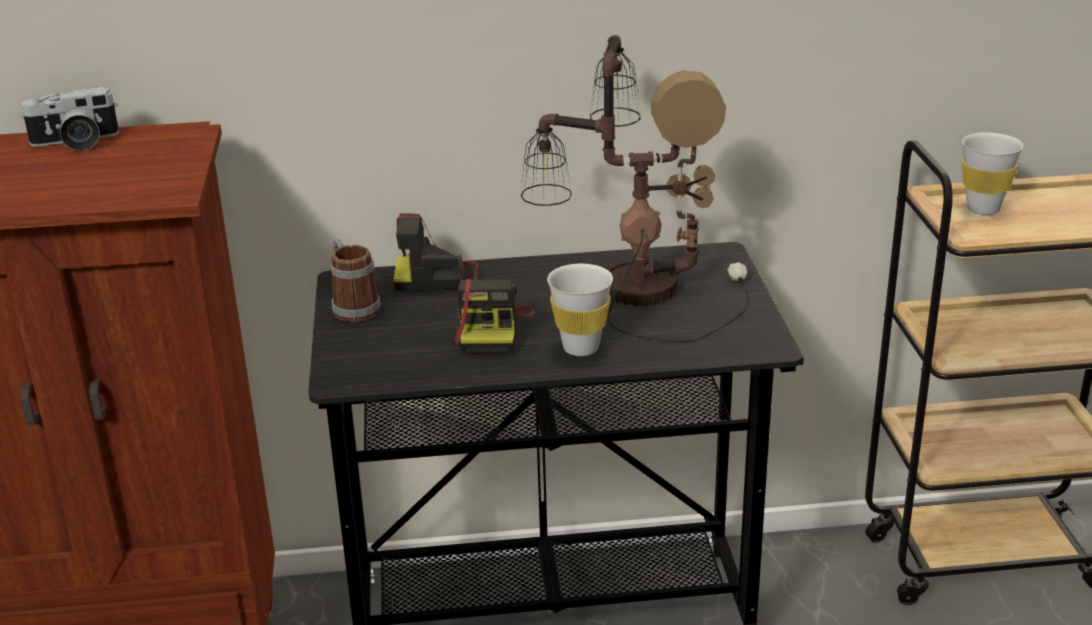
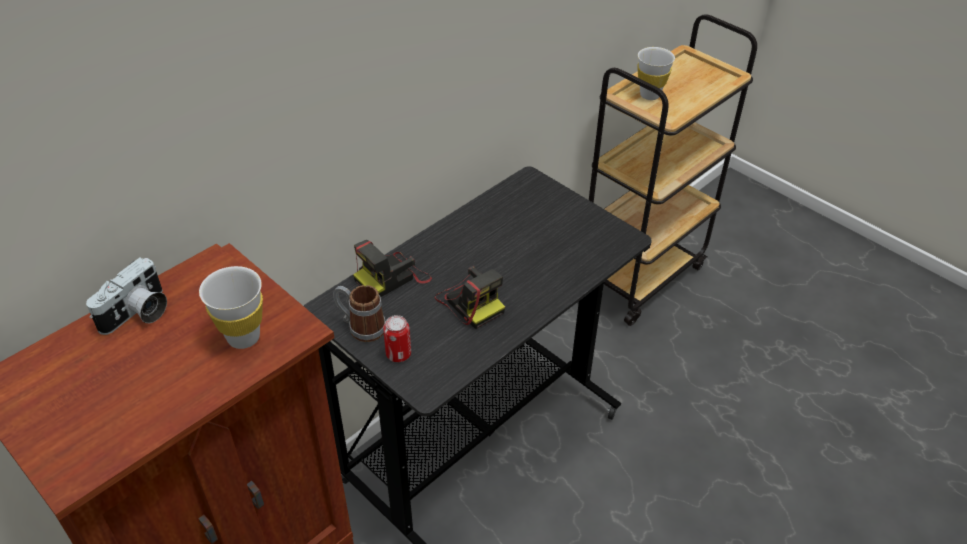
camera: 40 degrees left, 15 degrees up
table lamp [520,35,749,342] -> none
white cup [547,264,613,356] -> white cup moved to [199,266,263,349]
none -> can [383,315,411,362]

